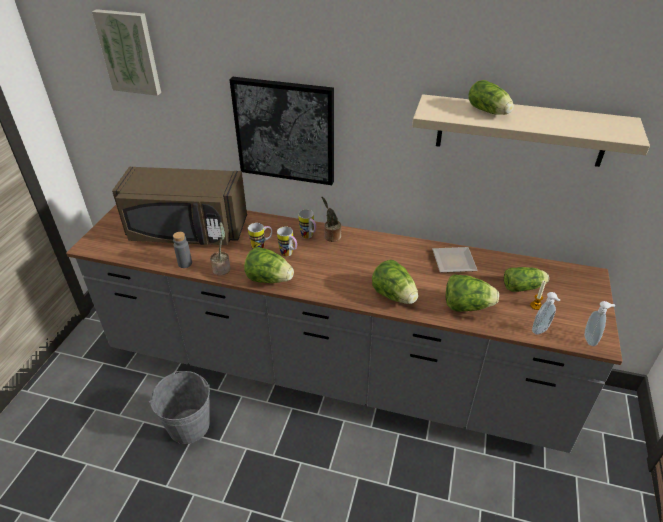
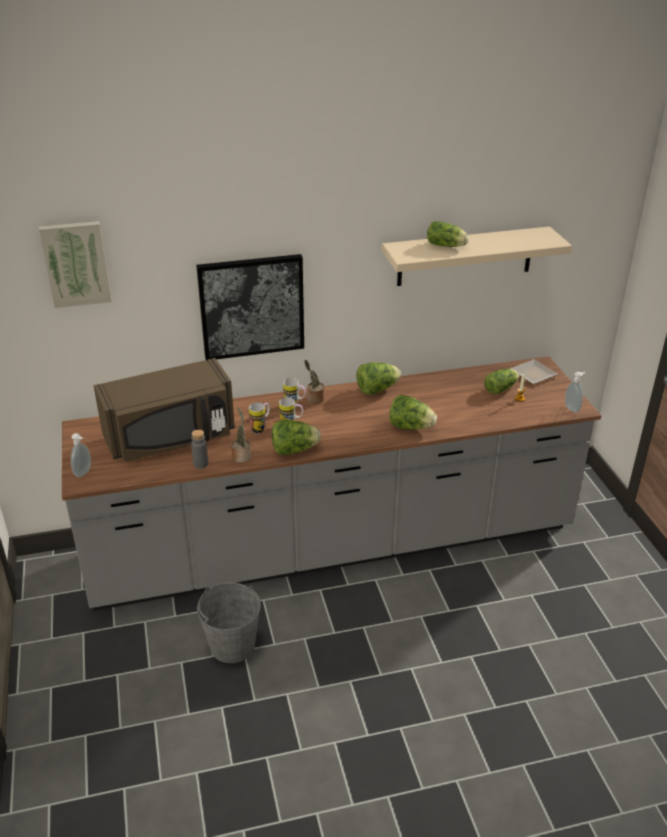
camera: 30 degrees left, 5 degrees down
plate [432,247,478,273] -> plate moved to [510,359,558,384]
lettuce [446,274,499,312] -> lettuce moved to [356,362,401,395]
soap dispenser [532,292,560,335] -> soap dispenser moved to [71,433,91,477]

